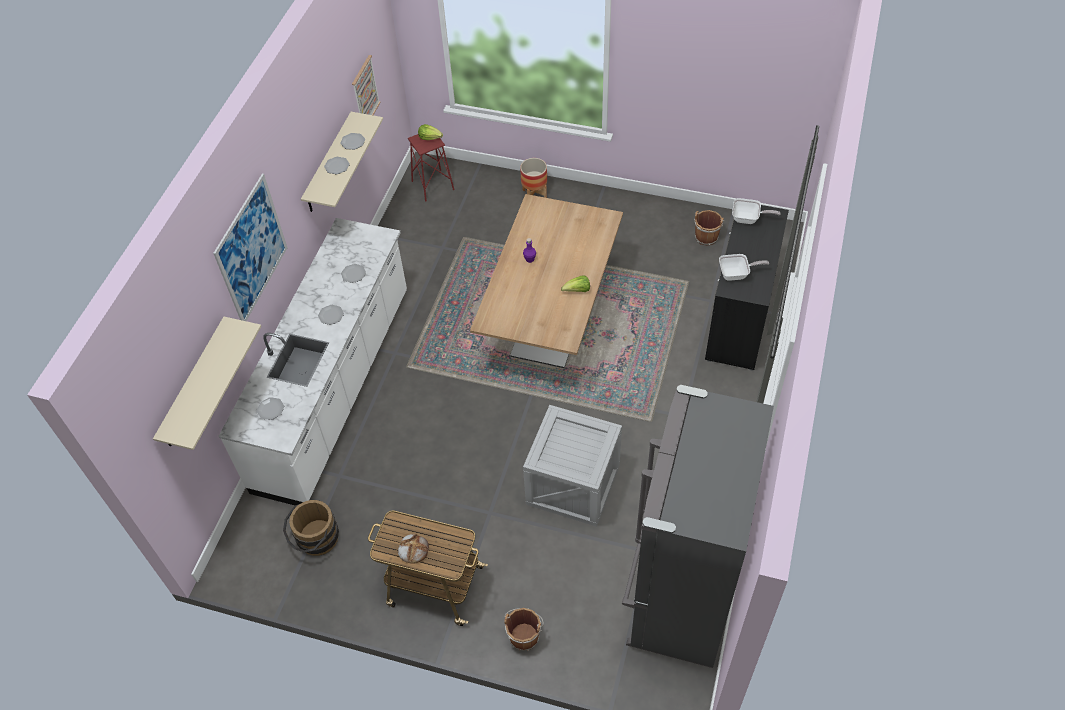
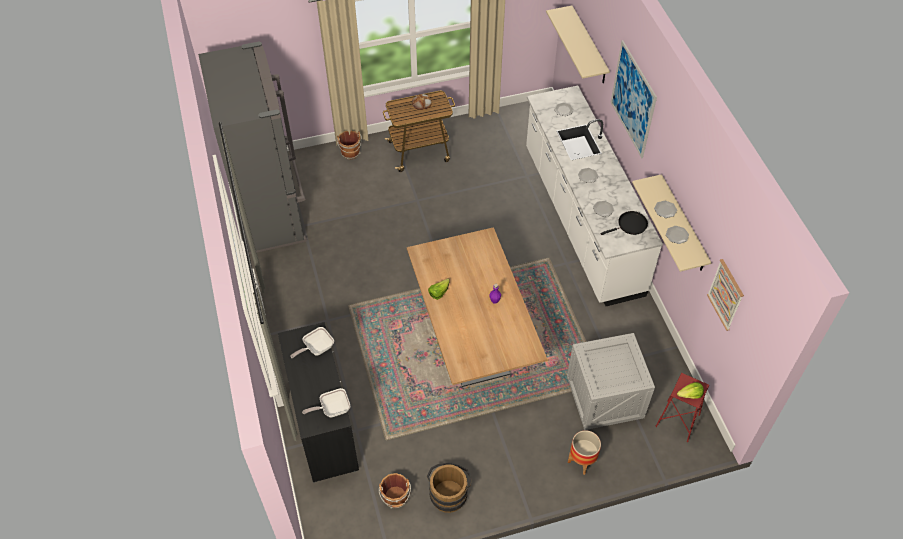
camera: 145 degrees right, 0 degrees up
brown bucket [283,500,339,556] -> brown bucket moved to [427,463,472,513]
crate [523,405,622,527] -> crate moved to [567,333,655,430]
none -> black frying pan [600,211,648,235]

